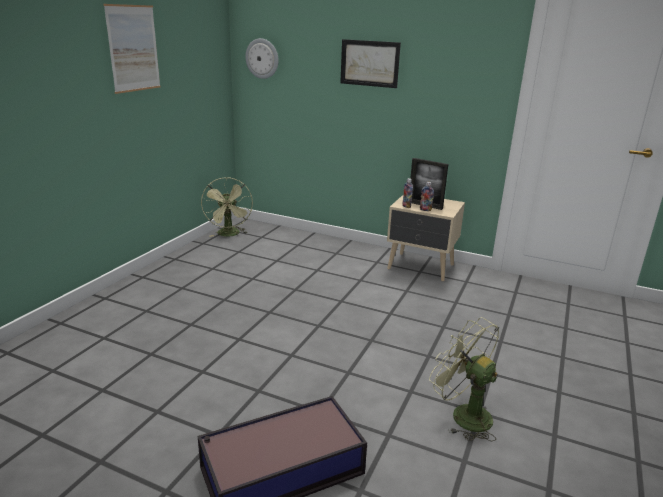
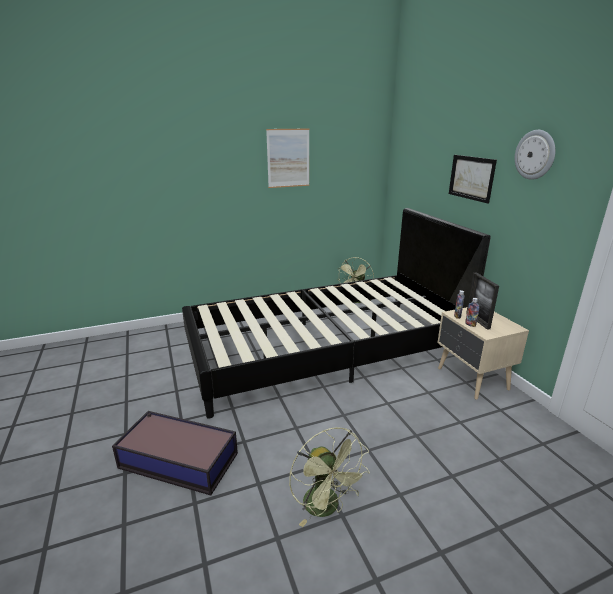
camera: 45 degrees right, 0 degrees up
wall clock [245,38,279,79] -> wall clock moved to [515,130,556,180]
green fan [429,317,499,441] -> green fan turned 150 degrees clockwise [289,427,370,527]
none -> black bed [182,208,491,418]

